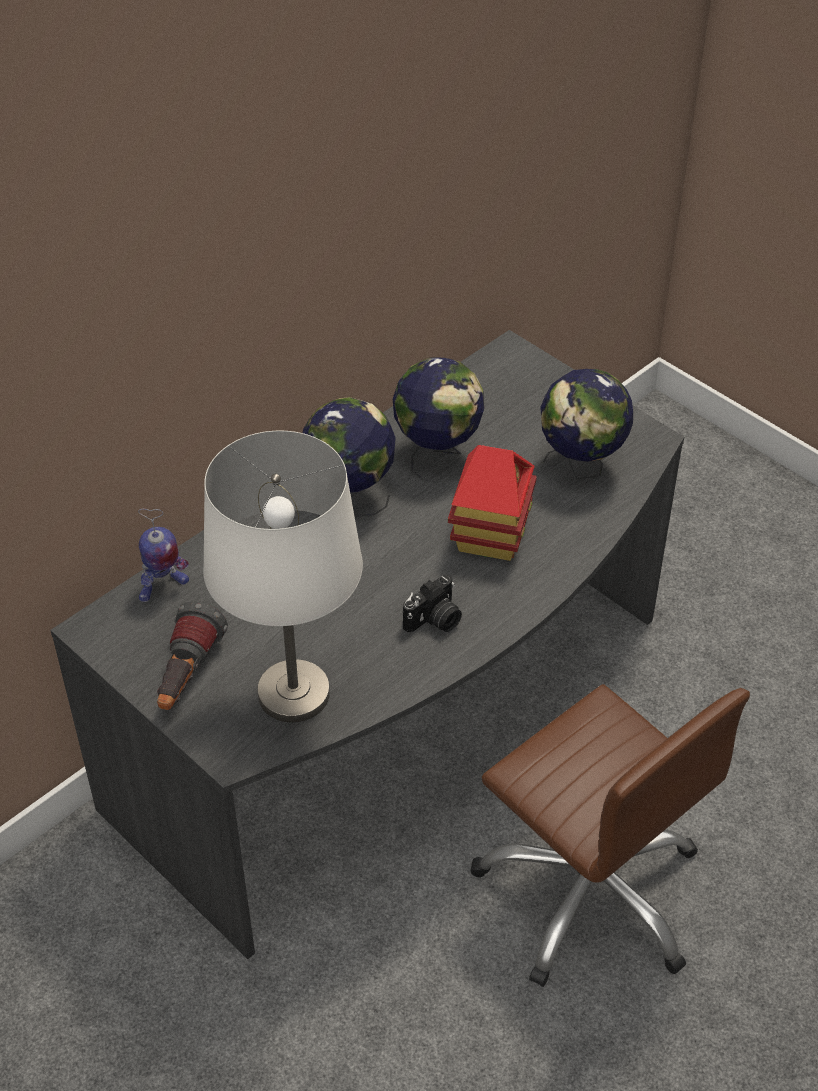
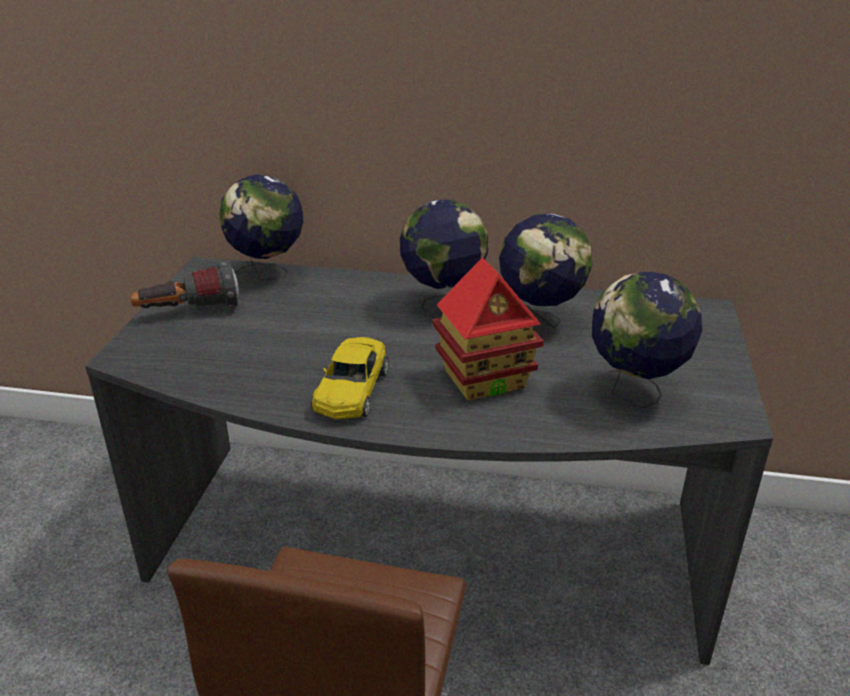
camera: 55 degrees right, 15 degrees down
toy robot [138,509,189,602] -> globe [219,175,303,280]
white table lamp [203,431,363,722] -> none
camera [403,575,462,632] -> yellow toy car [311,337,389,419]

